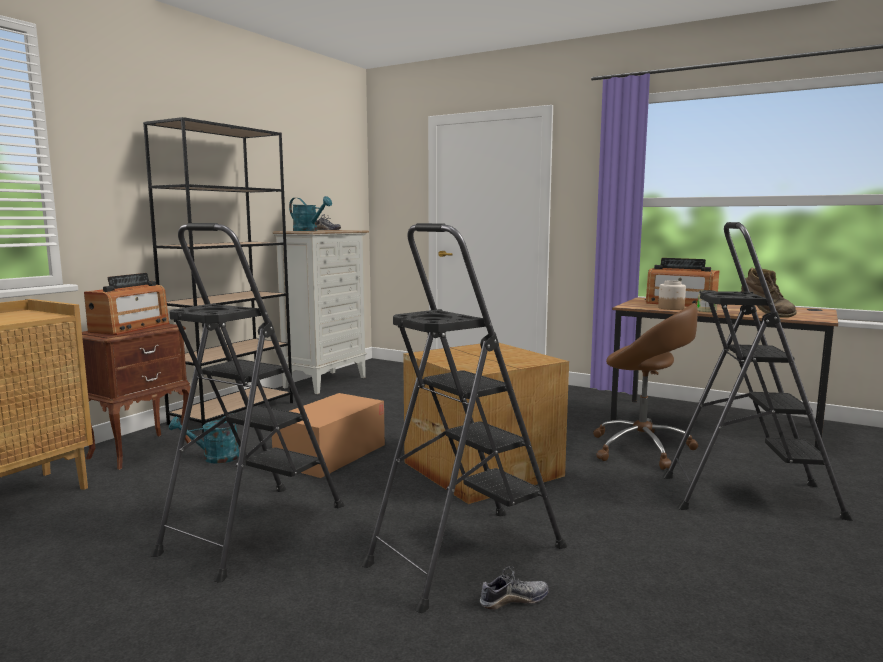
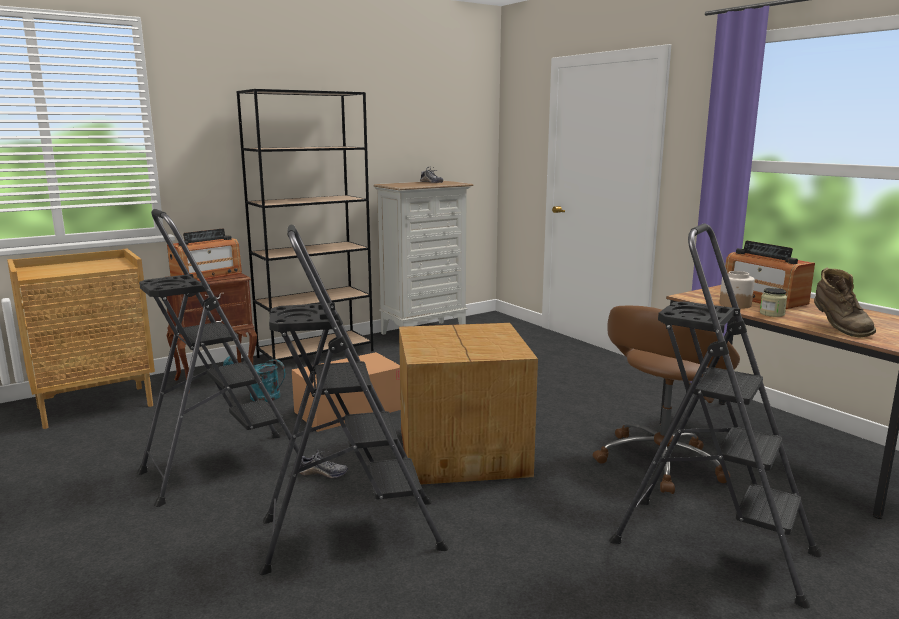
camera: 25 degrees right, 5 degrees up
turquoise watering can [289,196,332,231] -> none
shoe [480,566,549,610] -> shoe moved to [299,450,348,478]
brown office chair [593,303,698,470] -> brown office chair turned 75 degrees clockwise [593,305,740,494]

